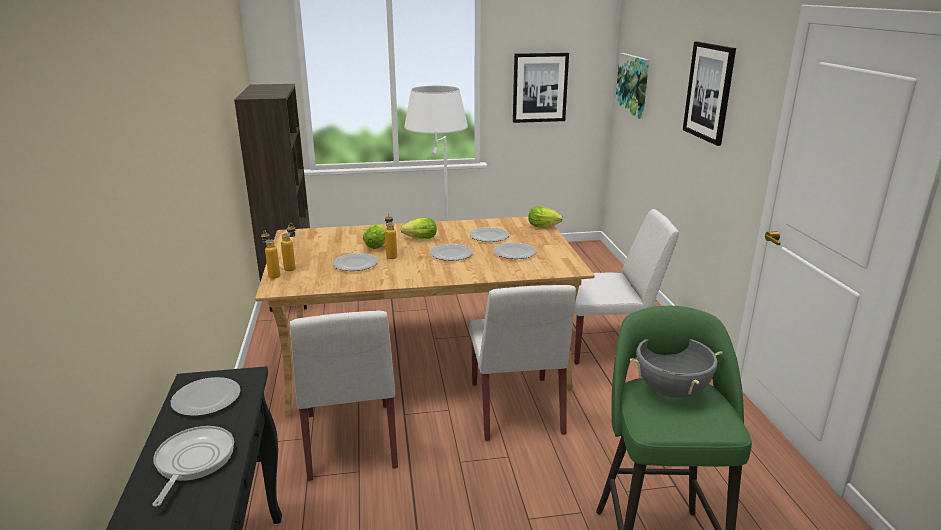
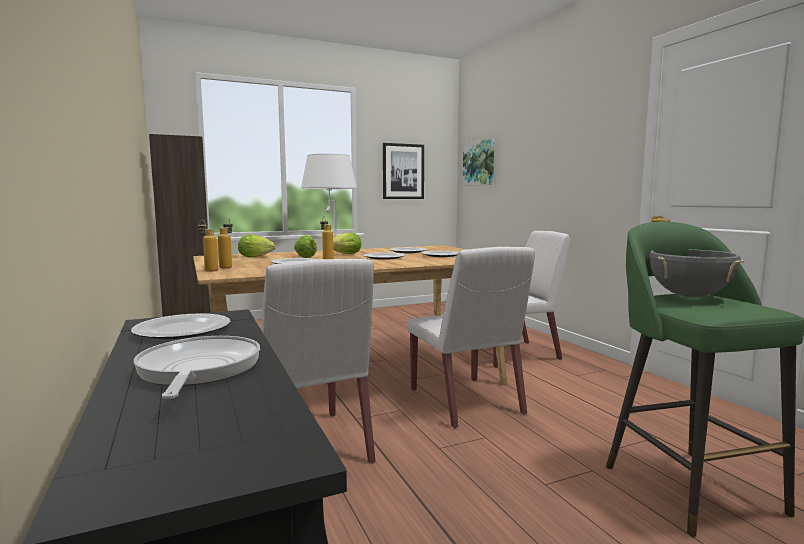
camera: 15 degrees left, 15 degrees down
lettuce [529,206,563,228] -> lettuce moved to [238,235,276,257]
picture [683,42,736,146] -> none

